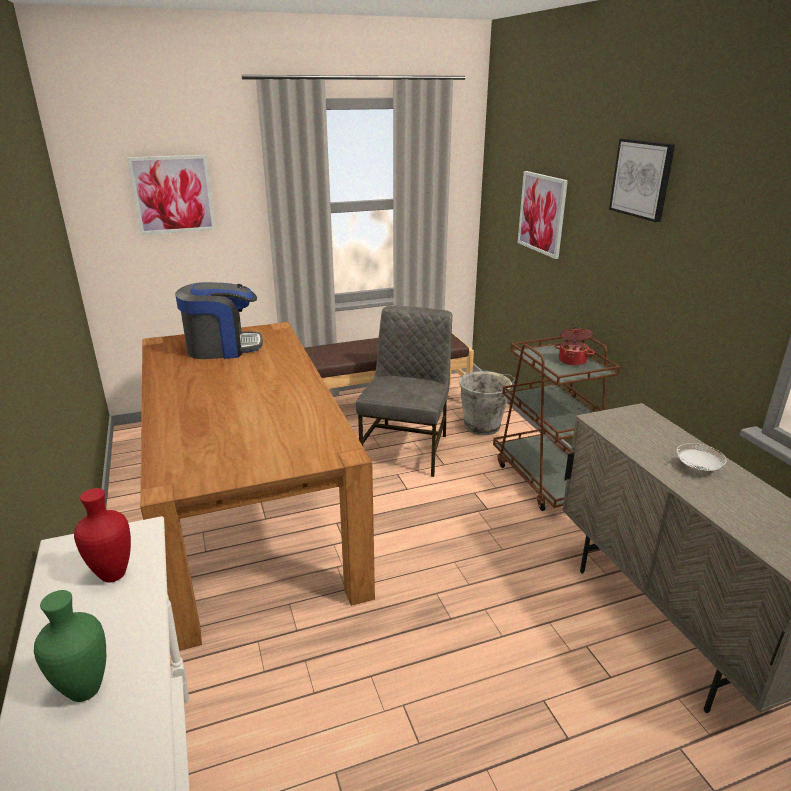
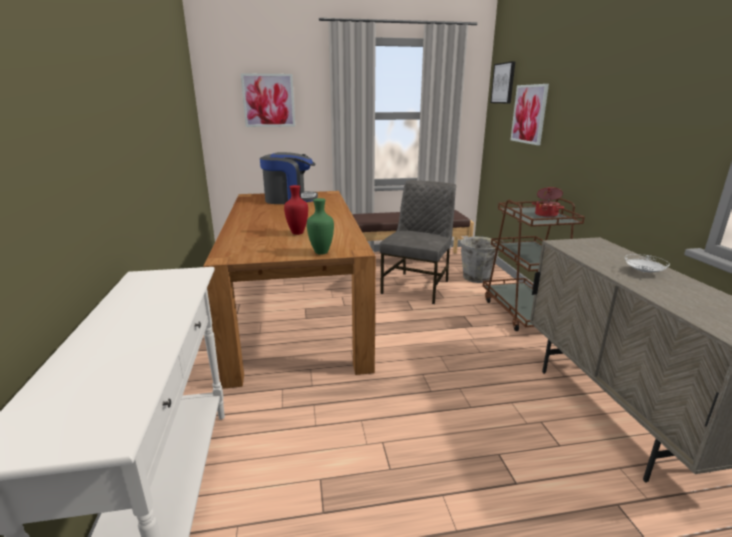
camera: 10 degrees right, 5 degrees down
green vase [34,590,106,702] -> green vase moved to [307,198,334,255]
red vase [74,488,131,582] -> red vase moved to [284,185,308,235]
picture [609,139,675,222] -> picture moved to [490,61,516,103]

